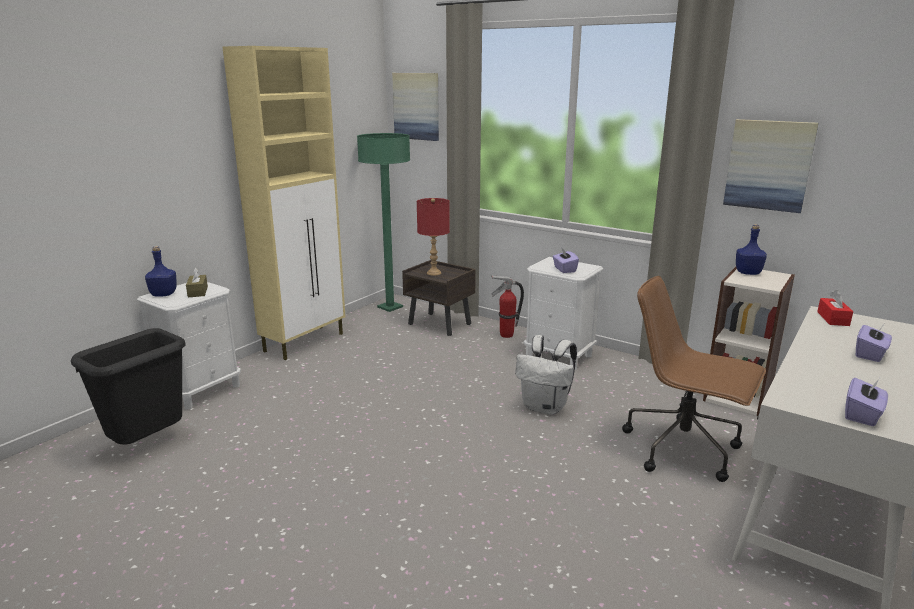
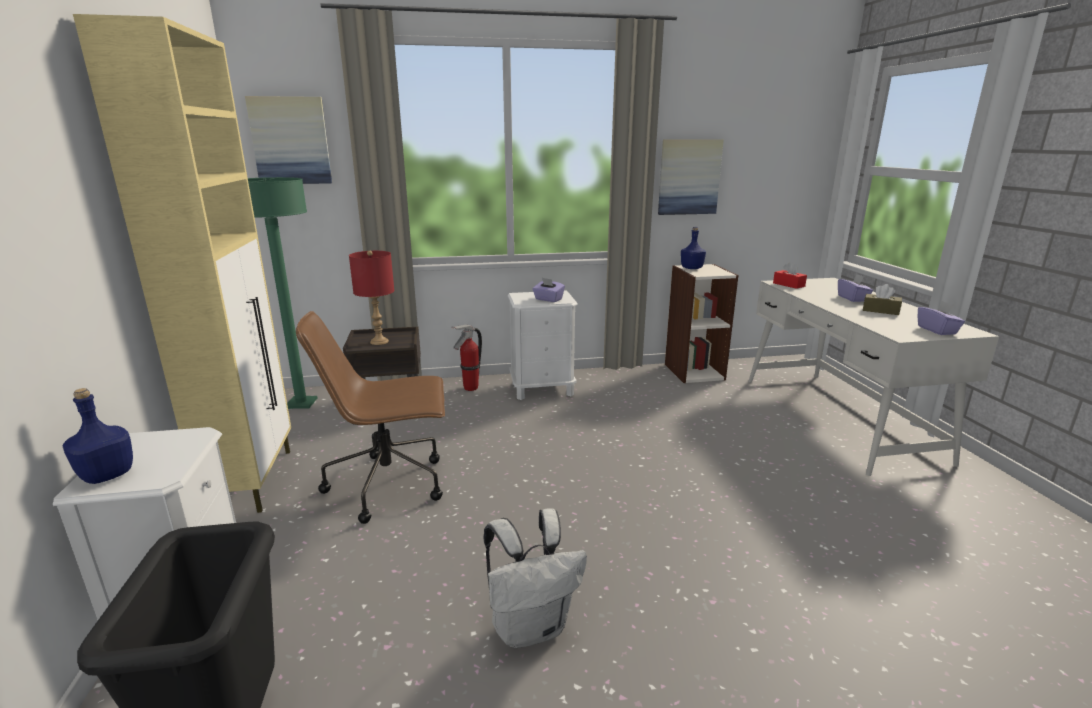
camera: 45 degrees left, 0 degrees up
brown tissue box [186,267,208,297] -> brown tissue box moved to [863,284,902,315]
white backpack [515,335,577,415] -> white backpack moved to [484,508,587,648]
brown office chair [622,276,766,482] -> brown office chair moved to [296,311,445,524]

